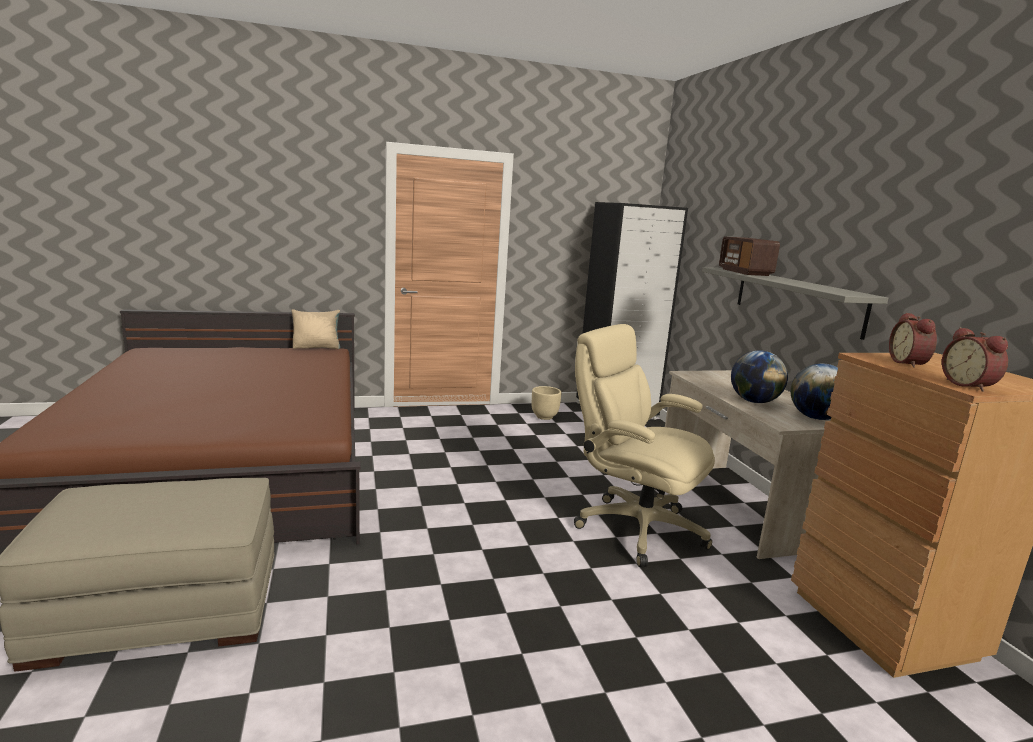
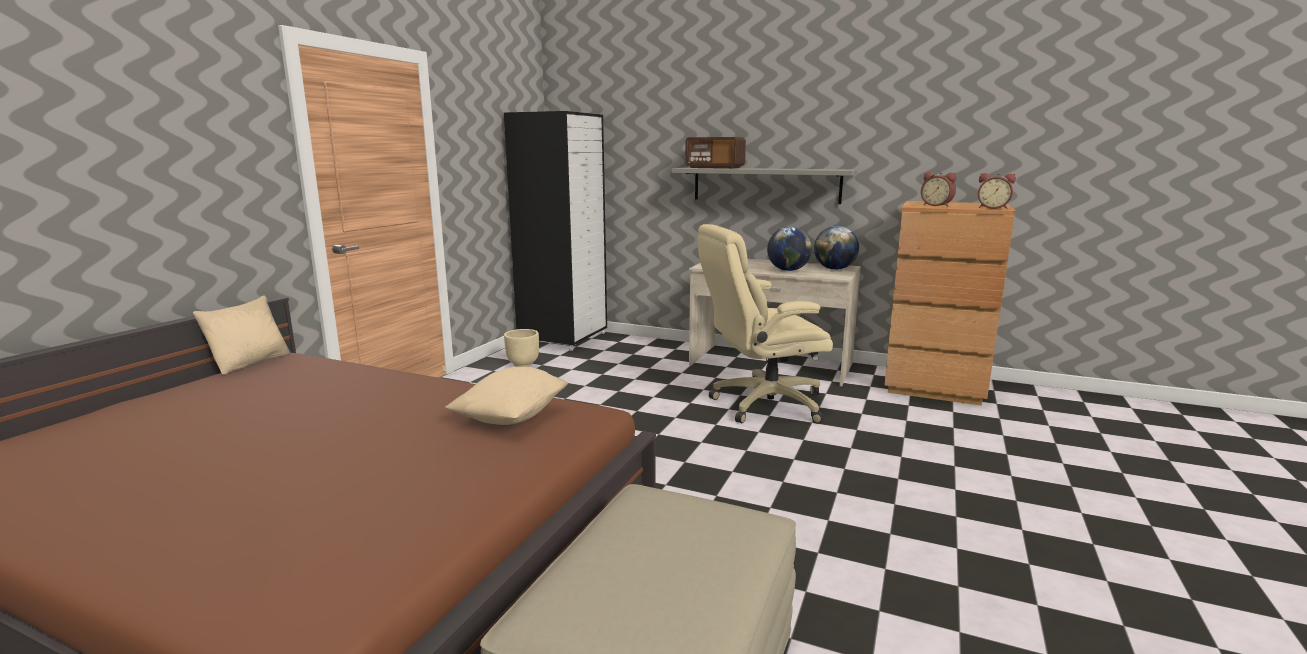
camera: 50 degrees left, 0 degrees up
none -> beige pillow [445,367,568,425]

